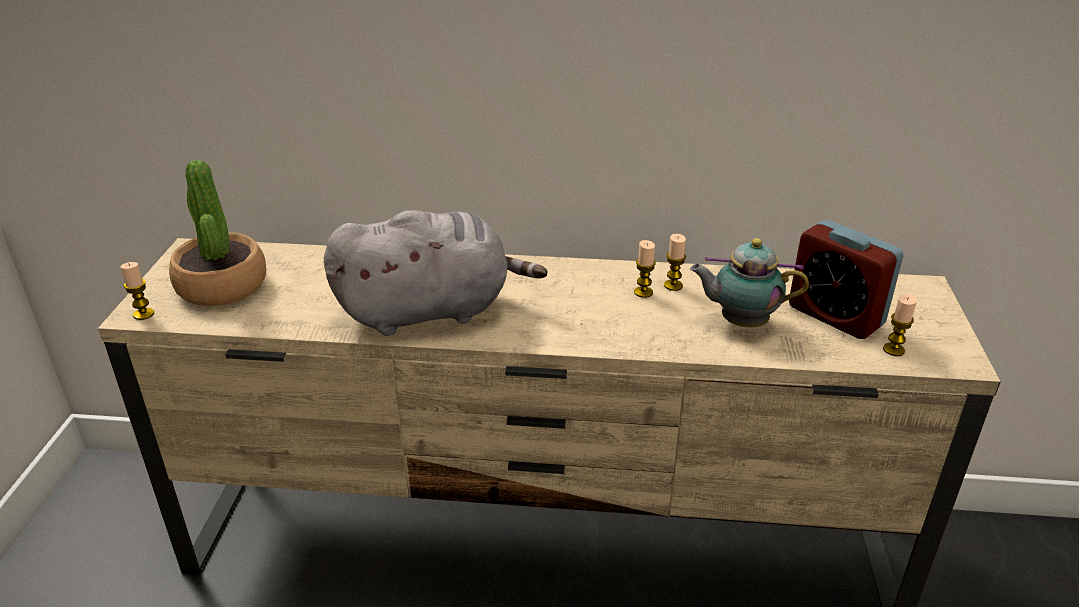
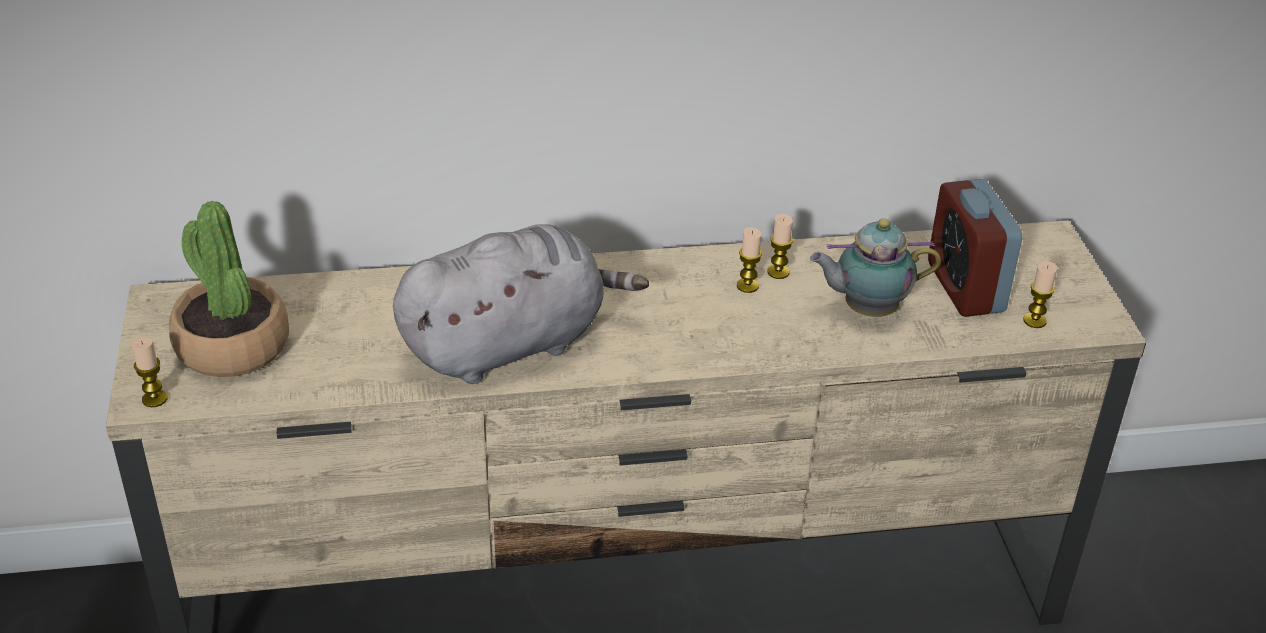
camera: 15 degrees left, 5 degrees up
alarm clock [789,220,904,339] -> alarm clock turned 45 degrees clockwise [928,179,1022,317]

